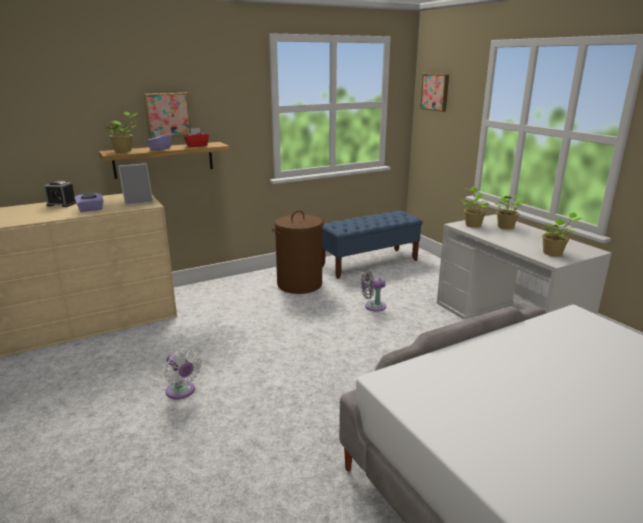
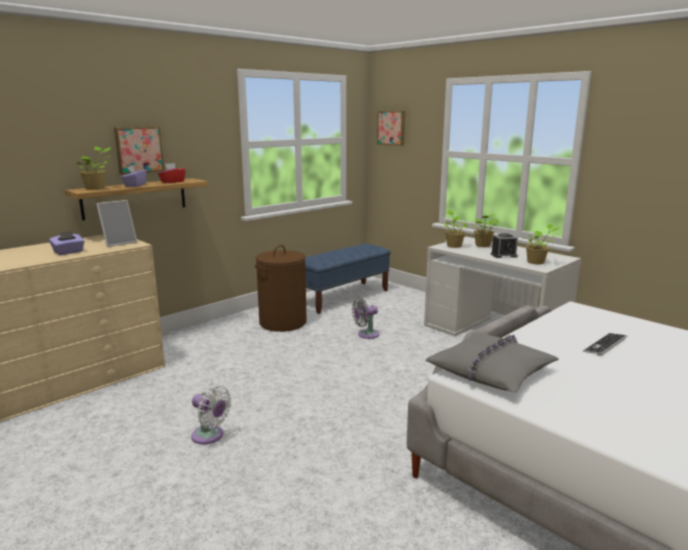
camera: 15 degrees left, 5 degrees down
alarm clock [44,181,76,207] -> alarm clock moved to [491,233,518,258]
none -> grey pillow [426,332,559,393]
none -> keyboard [583,333,627,356]

